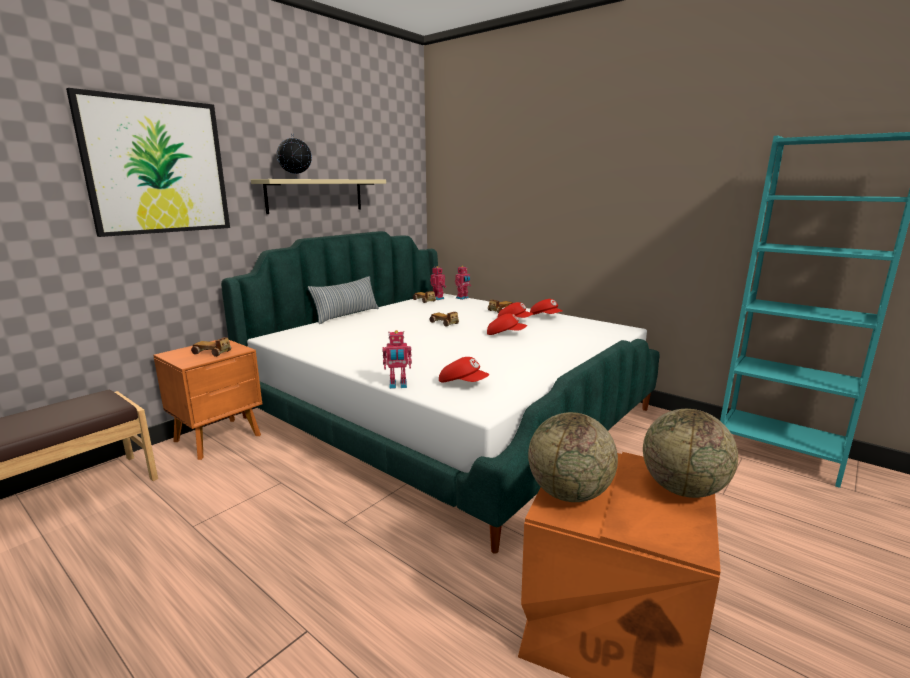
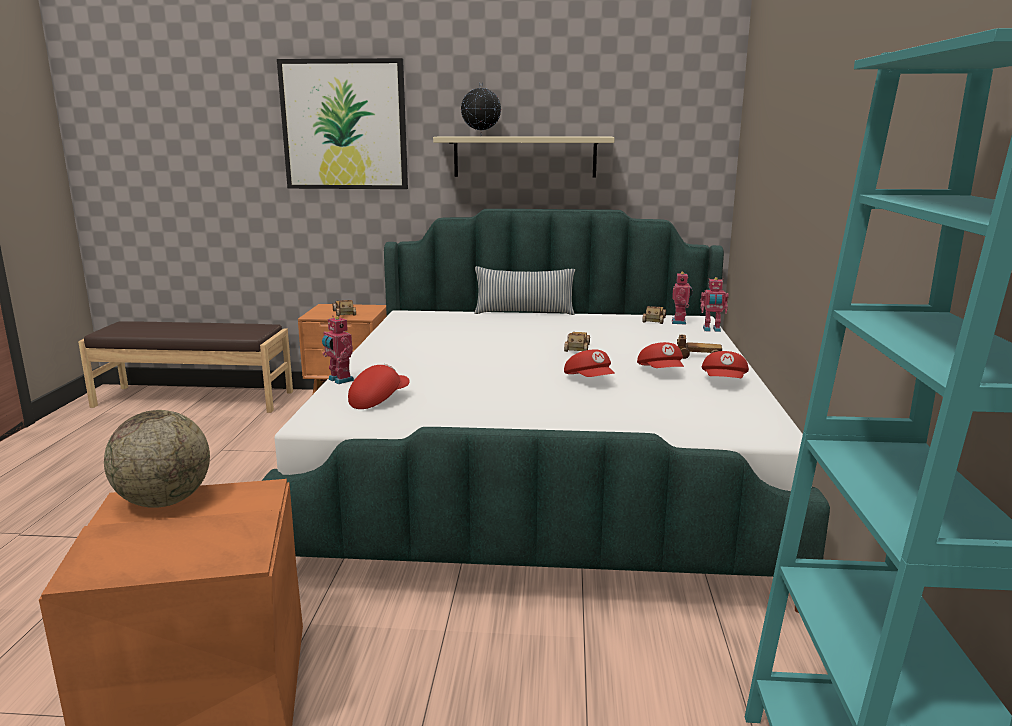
camera: 55 degrees right, 0 degrees up
red cap [439,357,490,382] -> red cap turned 135 degrees counterclockwise [348,364,410,409]
globe [643,409,738,498] -> none

